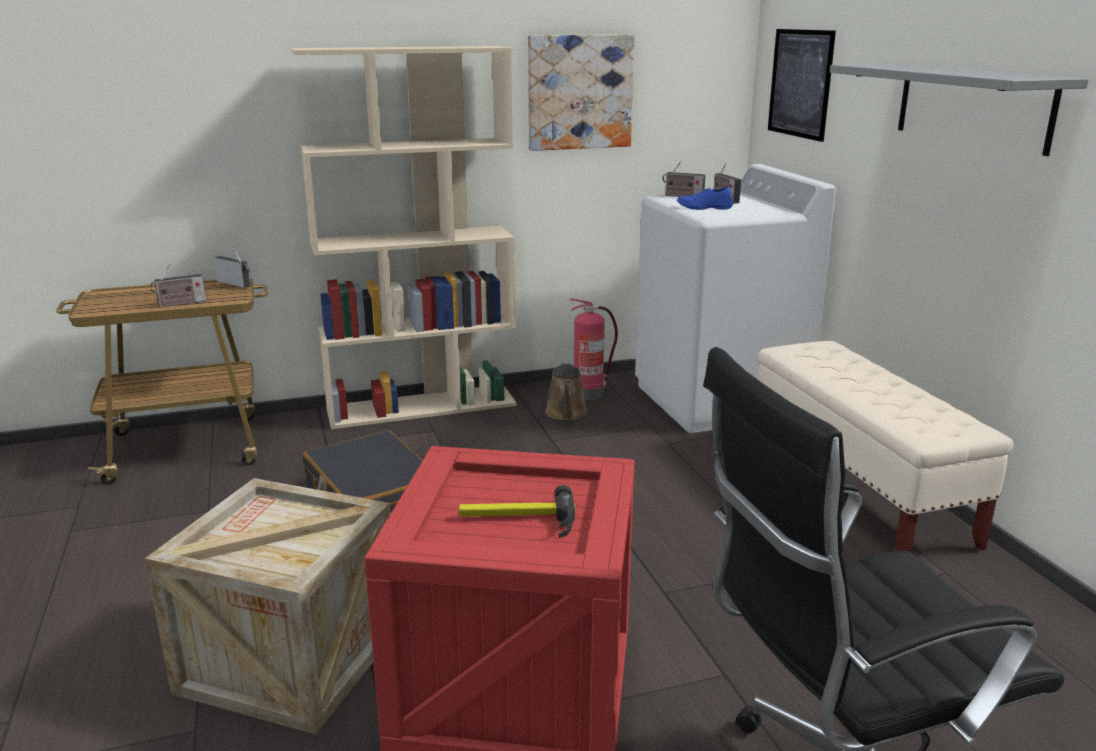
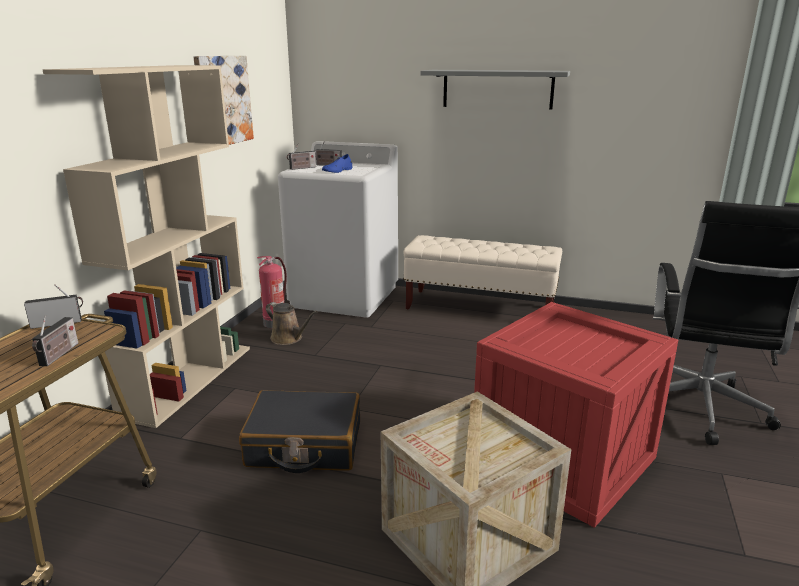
camera: 55 degrees left, 0 degrees up
hammer [459,485,575,538] -> none
picture [768,29,836,142] -> none

